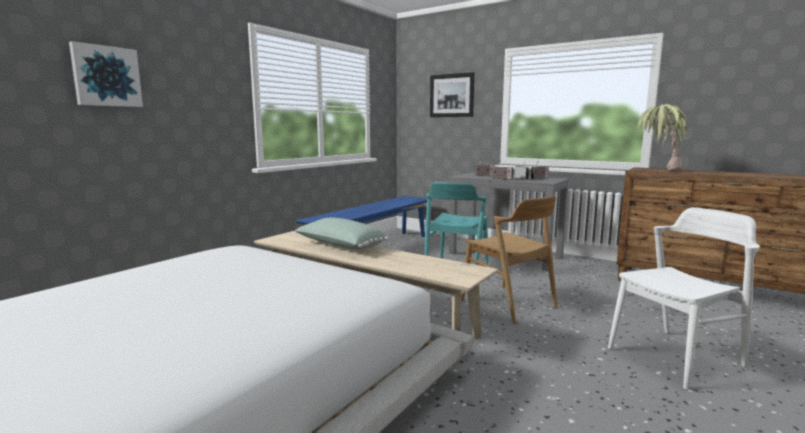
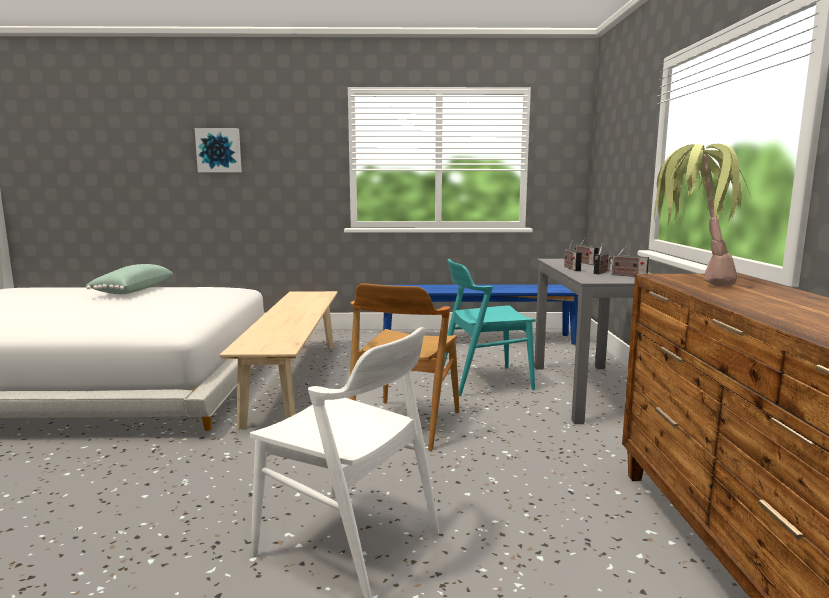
camera: 55 degrees right, 0 degrees up
green pillow [295,218,388,249] -> green pillow moved to [86,264,173,294]
picture [430,72,474,117] -> none

